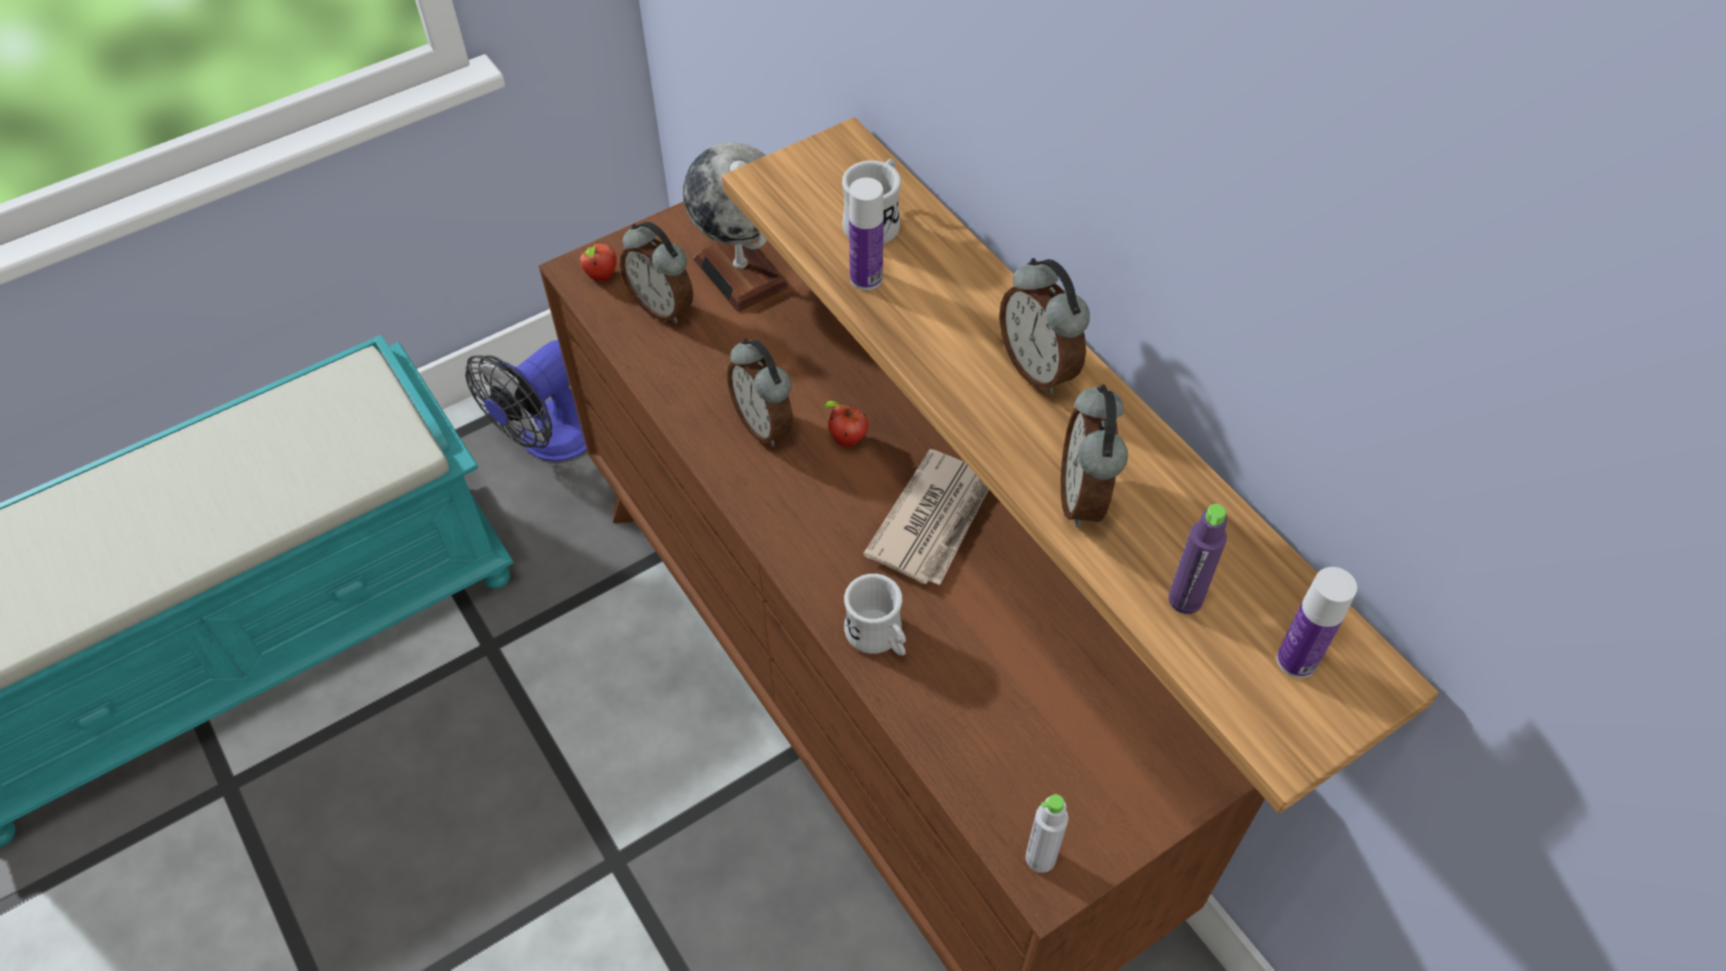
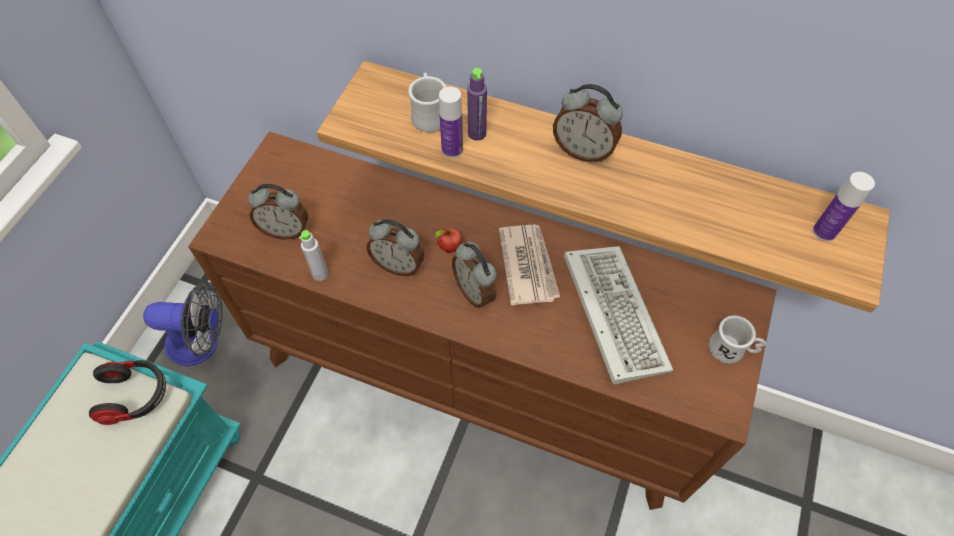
camera: 35 degrees left, 5 degrees up
fan [465,340,587,462] -> fan turned 90 degrees counterclockwise [143,281,223,366]
apple [579,244,617,281] -> none
globe [683,142,789,312] -> none
white mug [844,574,906,656] -> white mug moved to [709,315,766,364]
grey bottle [1025,794,1068,873] -> grey bottle moved to [299,230,328,281]
alarm clock [1061,384,1128,527] -> alarm clock moved to [452,242,497,308]
purple bottle [1168,504,1227,614] -> purple bottle moved to [467,68,487,141]
none -> headphones [89,360,166,425]
none -> keyboard [564,246,673,384]

